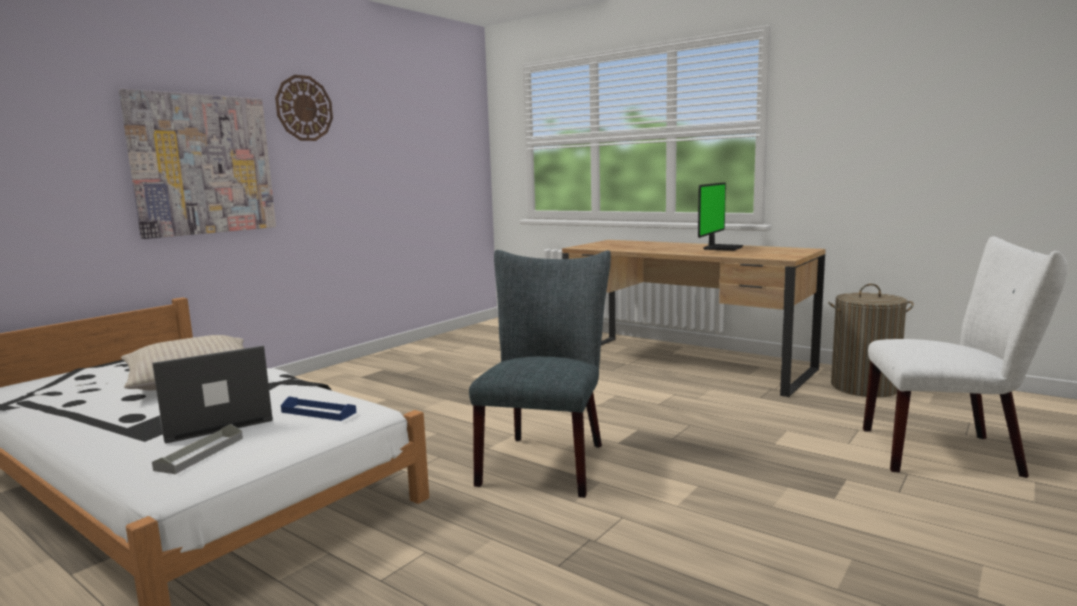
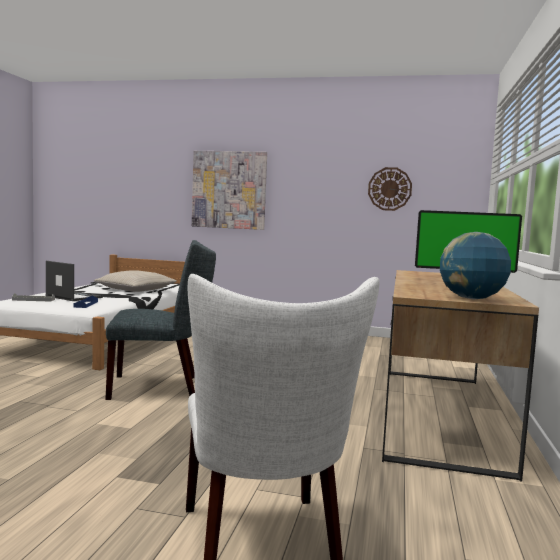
camera: 65 degrees right, 5 degrees down
wall clock [275,75,333,141] -> wall clock moved to [368,167,412,211]
laundry basket [828,284,914,397] -> none
none -> globe [440,232,511,300]

